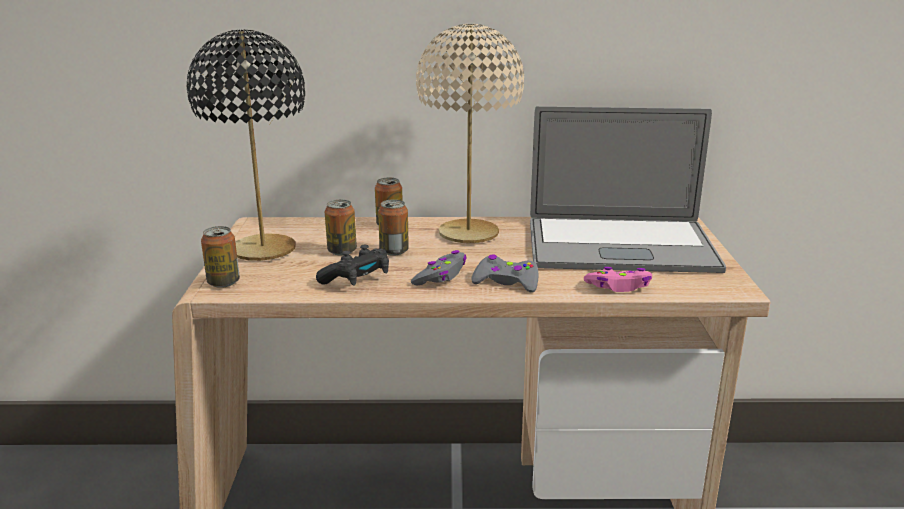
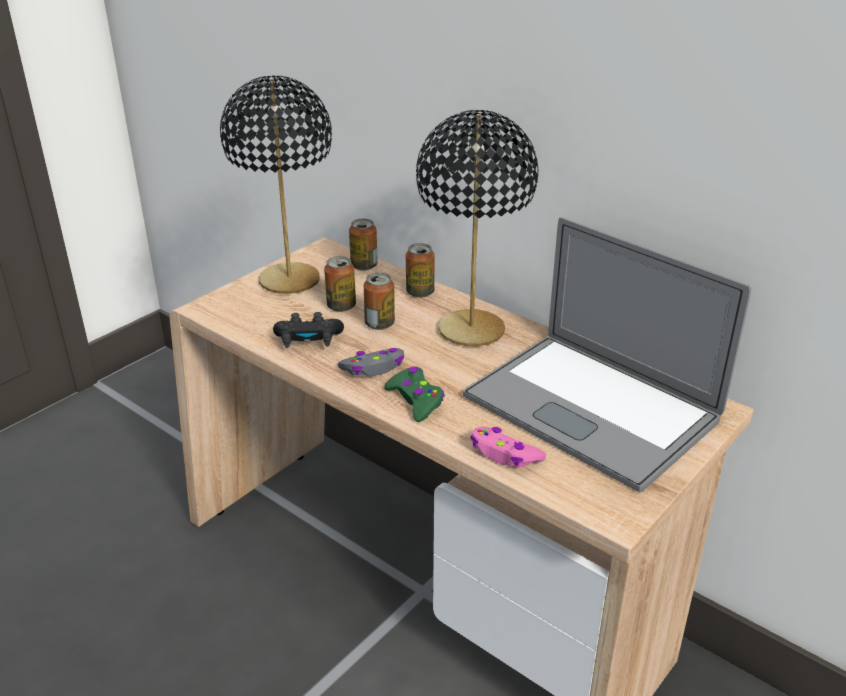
camera: 40 degrees right, 10 degrees up
can [201,226,240,288] -> can moved to [349,219,378,271]
beige table lamp [416,24,525,243] -> black table lamp [416,110,538,346]
grey game controller [471,254,538,293] -> green game controller [384,366,445,422]

